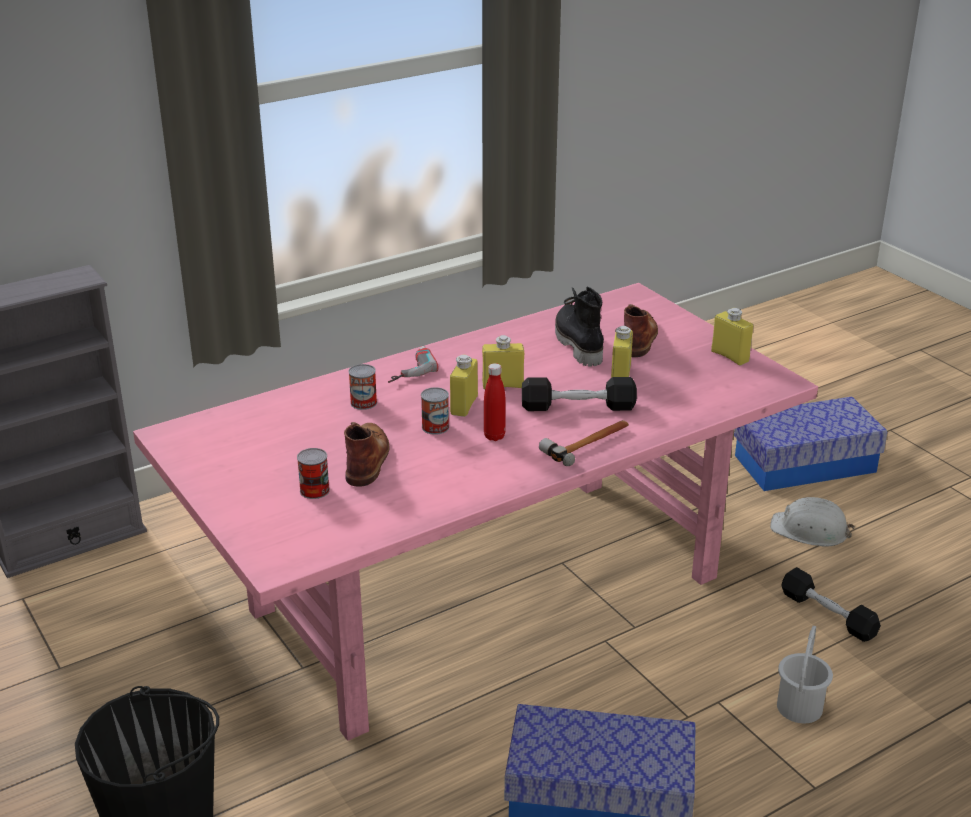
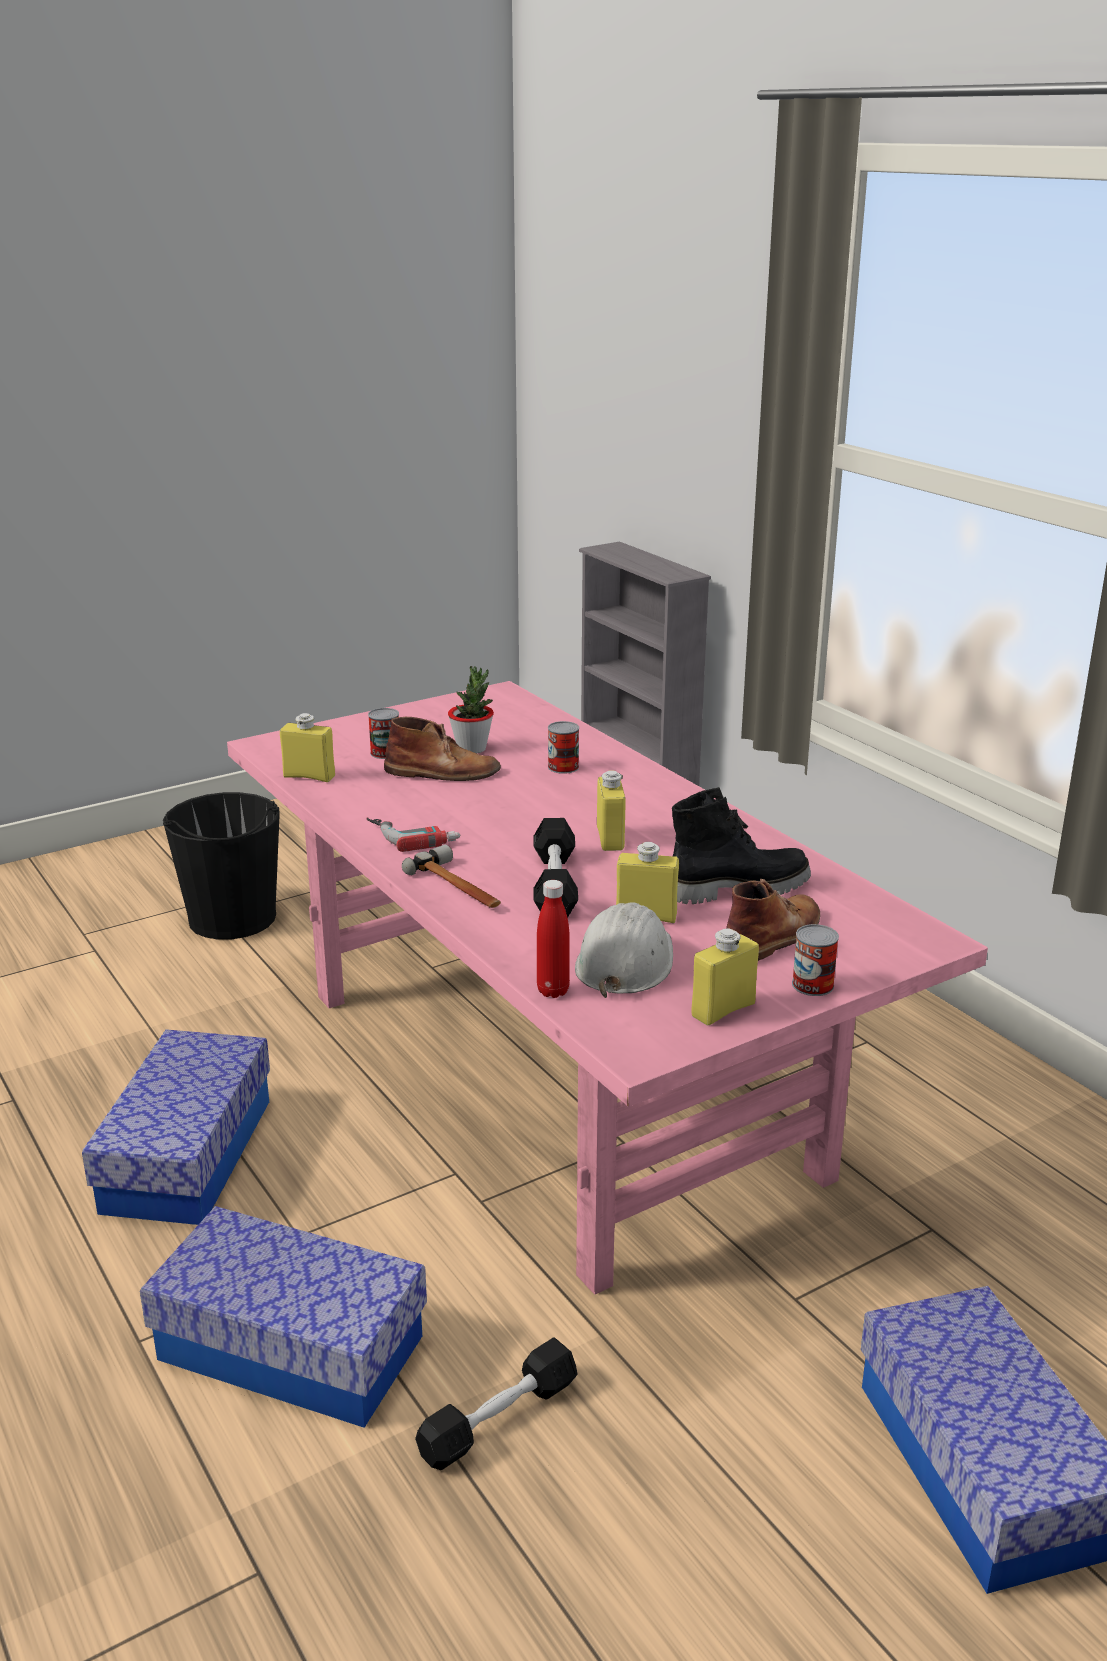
camera: 90 degrees right, 5 degrees down
power drill [388,346,438,383] -> power drill moved to [366,817,461,852]
can [421,387,449,435] -> can moved to [792,924,839,996]
yellow bottle [450,355,478,417] -> yellow bottle moved to [280,713,335,782]
red bottle [484,363,506,441] -> red bottle moved to [537,880,570,998]
brown boot [624,304,658,357] -> brown boot turned 60 degrees counterclockwise [726,879,820,961]
white hard hat [770,497,855,546] -> white hard hat moved to [575,902,673,998]
white bucket [777,626,833,723] -> storage box [140,1206,427,1428]
none -> potted plant [448,666,494,753]

